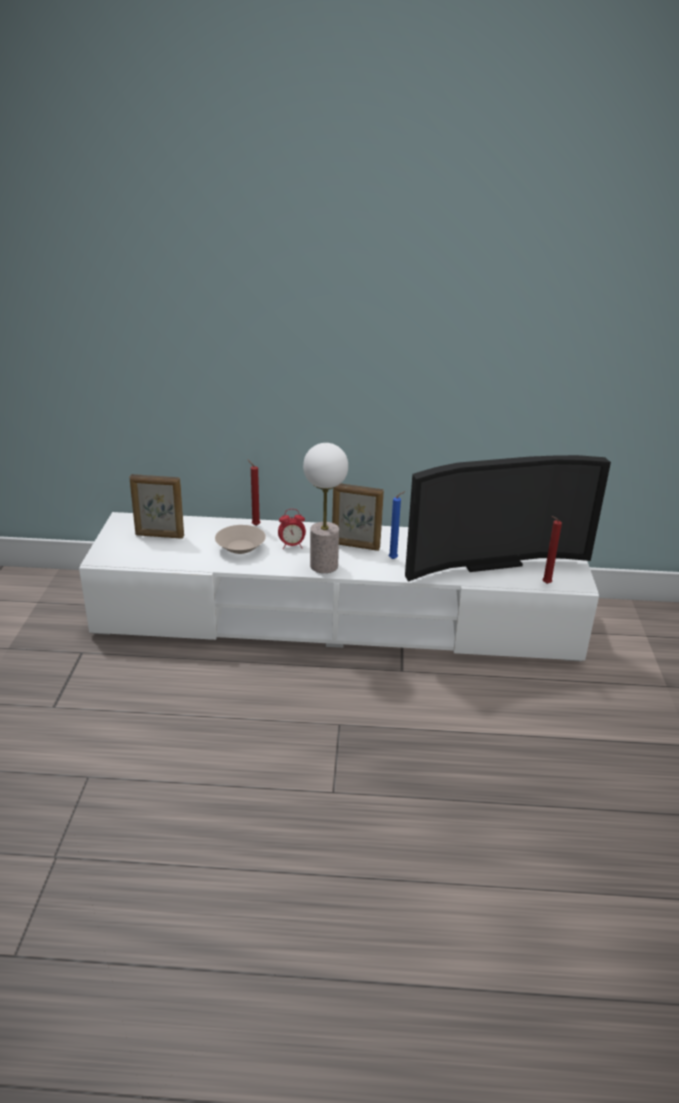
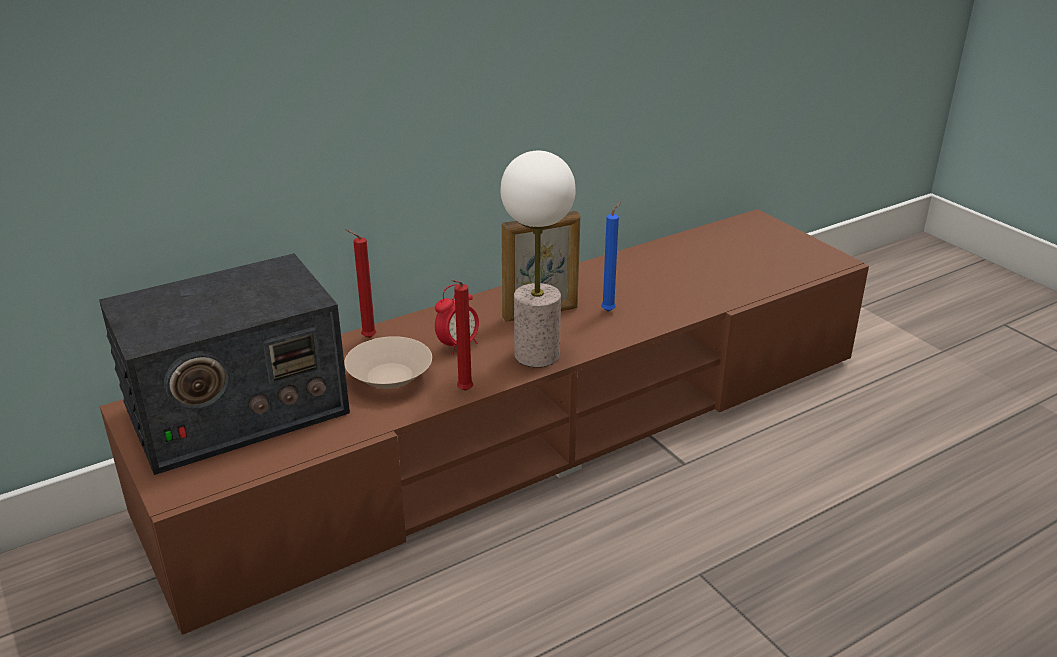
camera: 35 degrees left, 0 degrees up
white tv stand [79,512,599,661] -> brown tv stand [100,209,869,635]
picture frame [129,474,184,539] -> radio [99,253,350,475]
television [405,455,611,582] -> none
red candle [542,516,562,584] -> red candle moved to [451,280,473,391]

